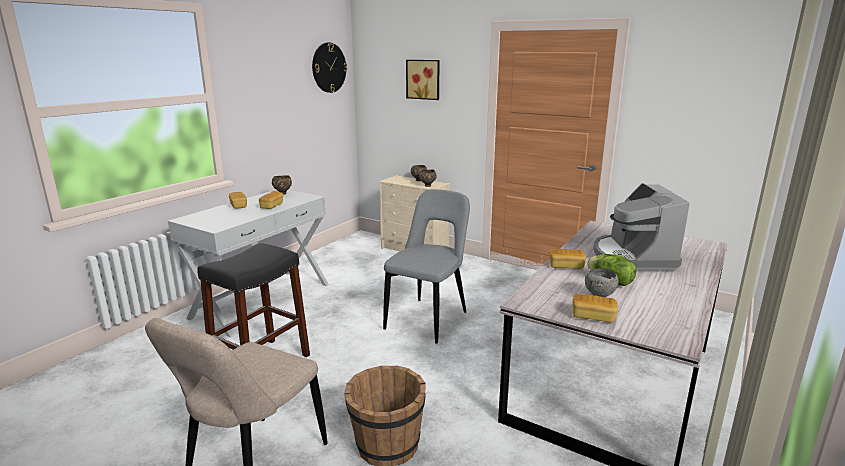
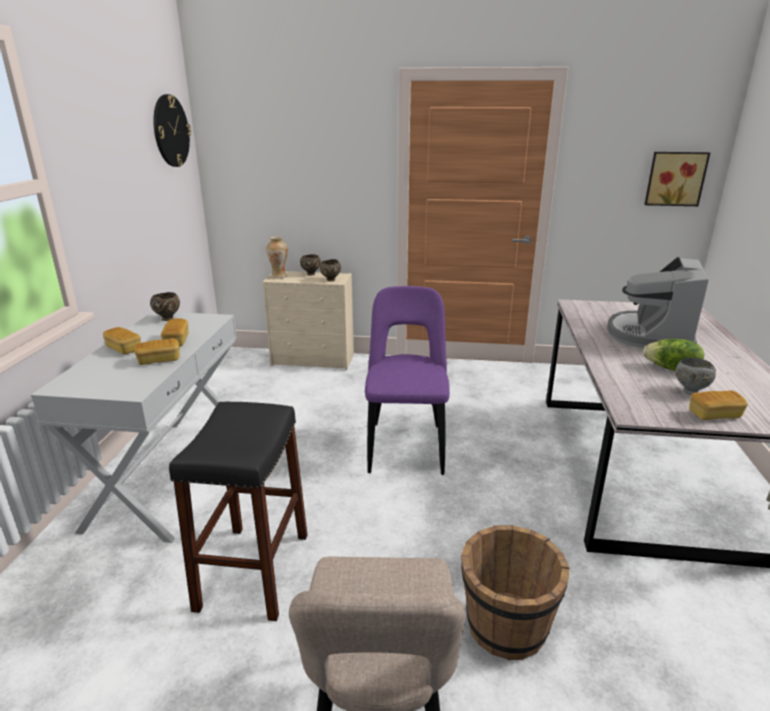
camera: 25 degrees left, 5 degrees up
grey chair [383,189,470,344] -> purple chair [365,286,450,475]
picture [406,60,440,100] -> picture moved to [644,152,710,206]
bread [549,249,586,269] -> bread moved to [134,338,180,365]
coffee machine [594,183,690,271] -> coffee machine turned 45 degrees clockwise [607,257,709,348]
none -> vase [266,236,288,279]

